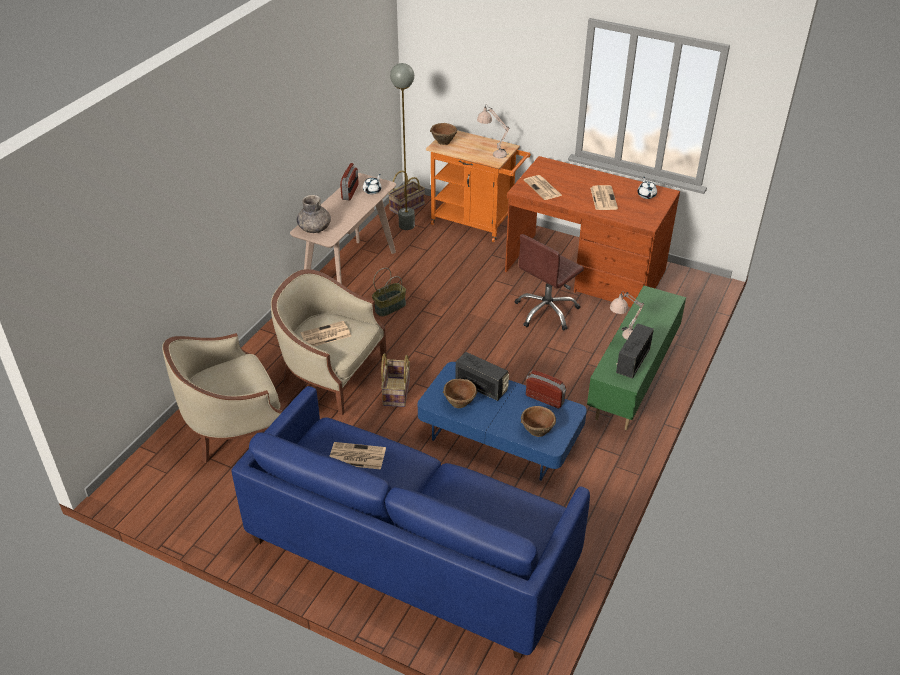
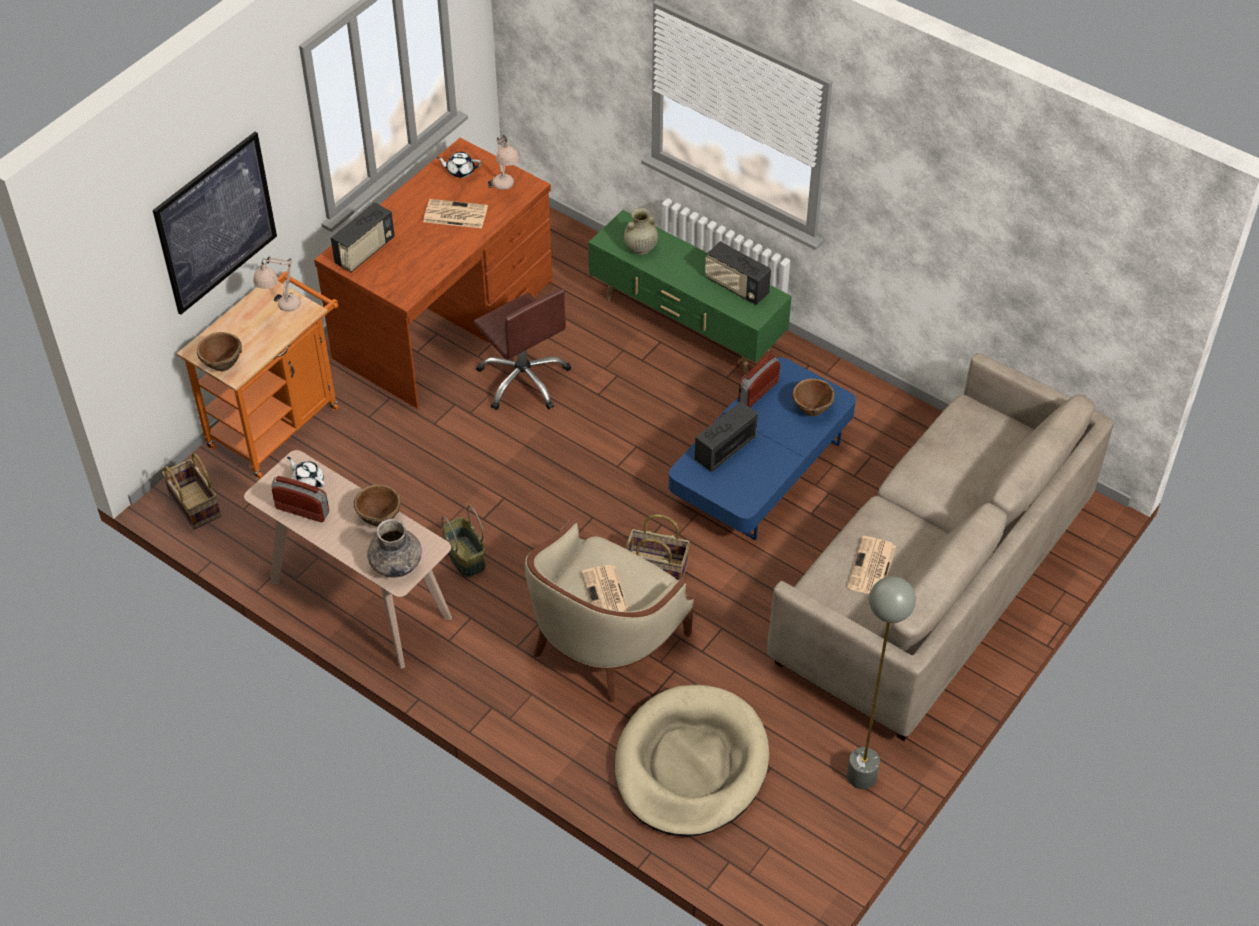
camera: 80 degrees left, 10 degrees up
beige armchair [162,333,282,463] -> beige dog bed [615,685,769,837]
blue sofa [231,386,590,660] -> beige sofa [767,353,1114,741]
grey floor lamp [390,63,415,230] -> grey floor lamp moved to [847,576,916,789]
brown bowl [443,379,478,408] -> brown bowl moved to [353,484,402,527]
newspaper [524,175,563,200] -> none
beige table lamp [610,291,644,340] -> beige table lamp moved to [488,135,519,190]
none -> picture [153,132,277,315]
none -> radio [331,202,395,272]
none -> beige vase [624,207,658,255]

